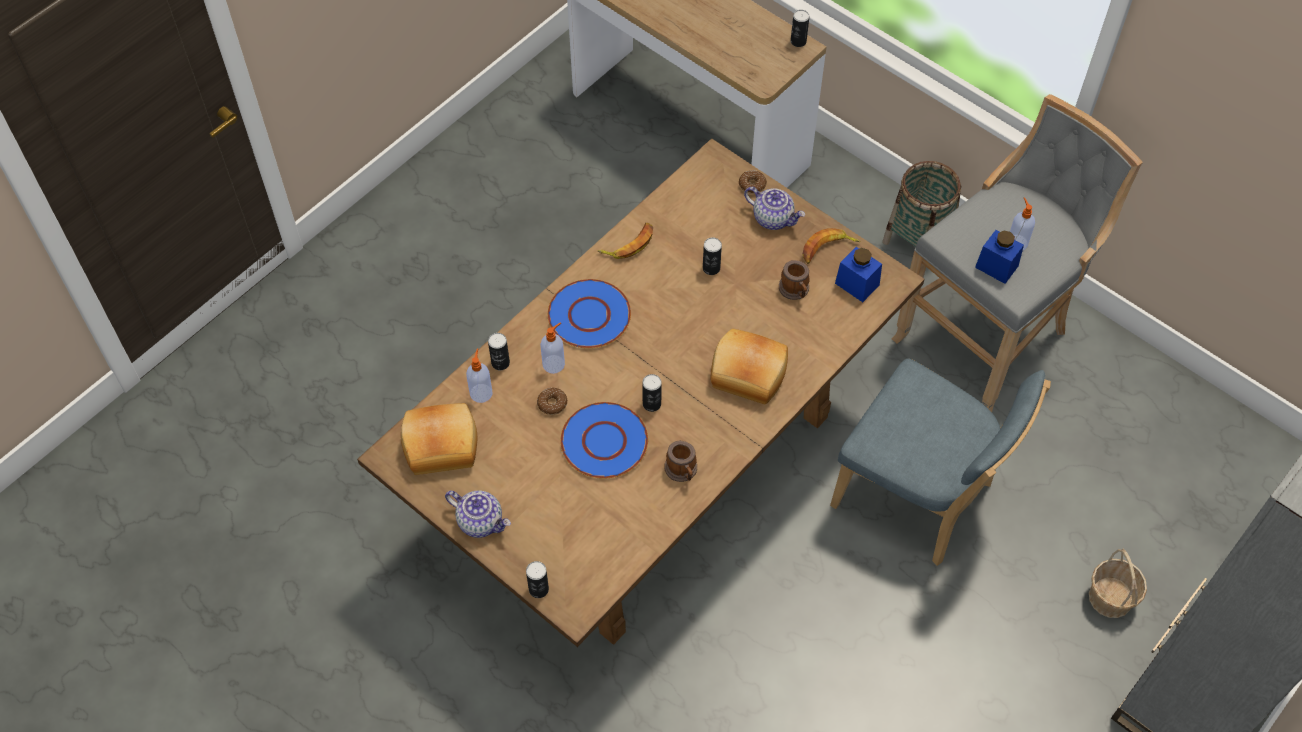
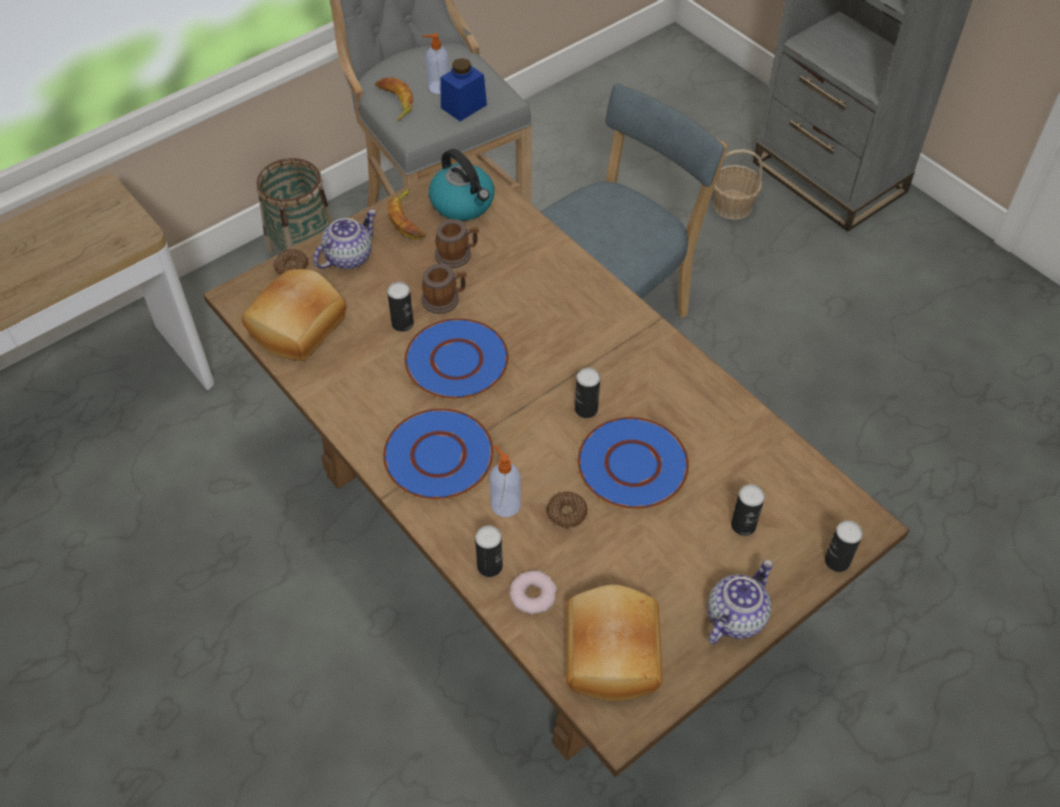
camera: 80 degrees left, 5 degrees down
soap dispenser [466,348,492,403] -> donut [509,570,557,614]
banana [597,223,653,259] -> banana moved to [375,77,413,121]
mug [664,441,697,482] -> mug moved to [422,264,467,314]
bread [711,329,788,404] -> bread moved to [242,269,346,361]
can [791,10,809,47] -> can moved to [731,484,765,536]
blue jar [835,247,882,302] -> kettle [429,149,494,221]
none -> blue plate [404,318,509,399]

